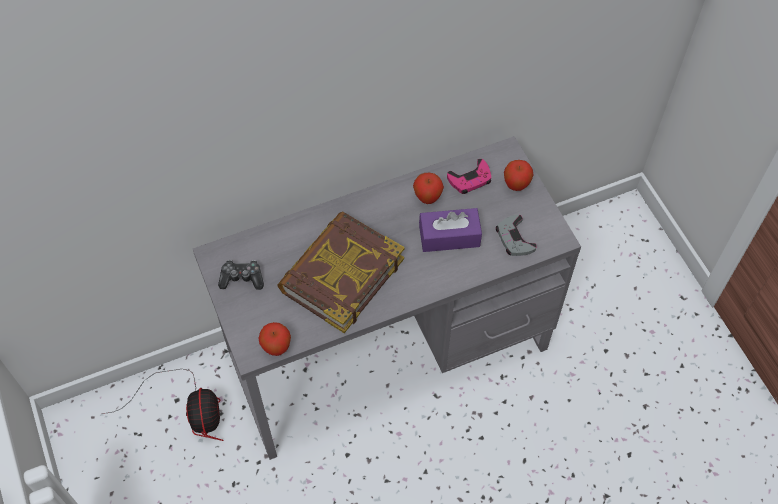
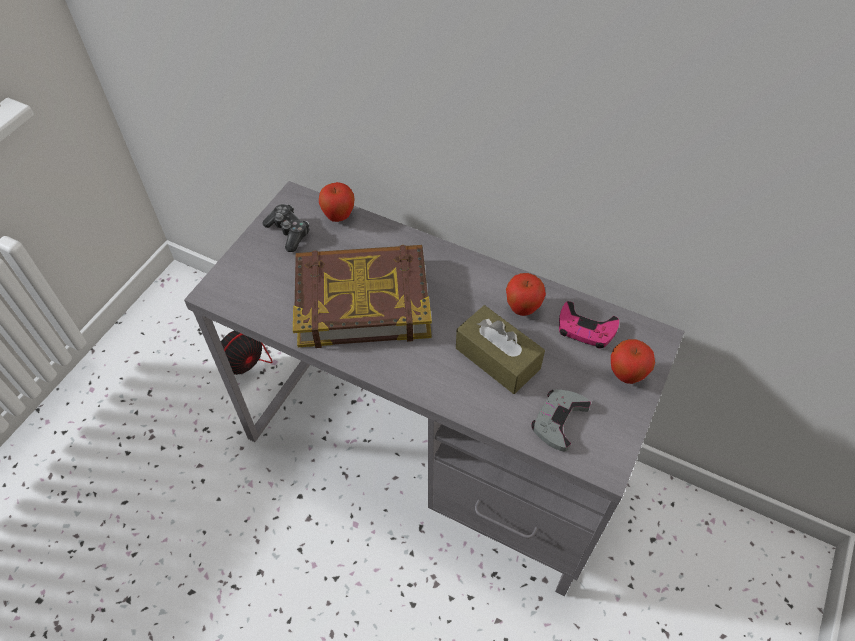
camera: 50 degrees right, 5 degrees down
apple [258,322,291,356] -> apple moved to [319,182,355,222]
purple tissue box [419,208,482,252] -> brown tissue box [456,305,545,394]

